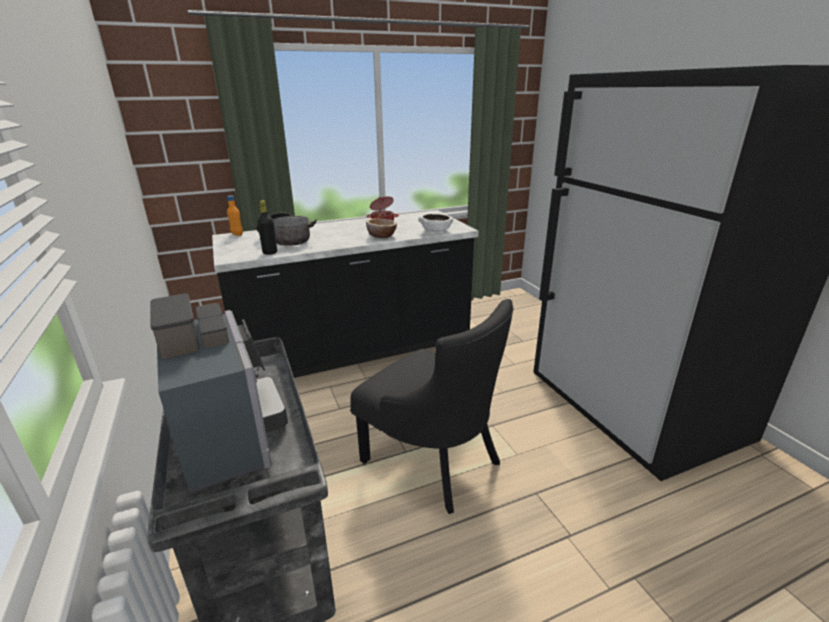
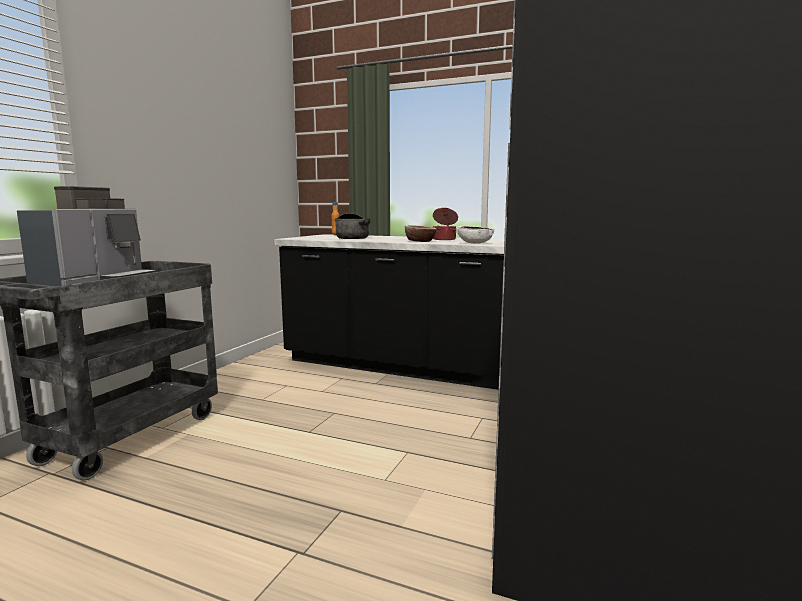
camera: 45 degrees right, 15 degrees down
black bottle [257,200,277,255] -> none
black chair [350,299,513,514] -> none

